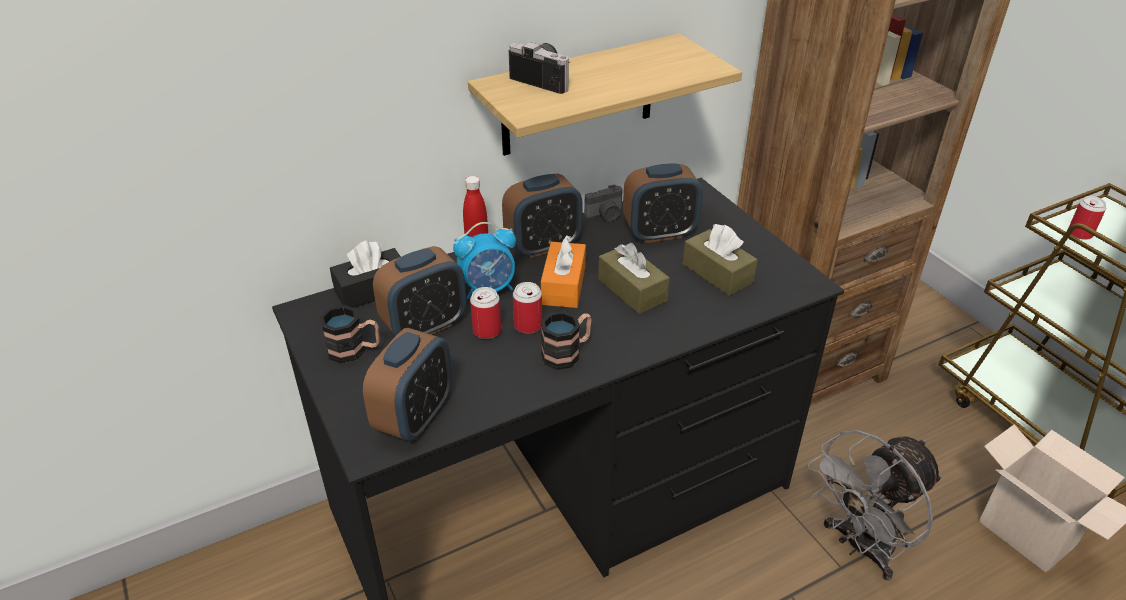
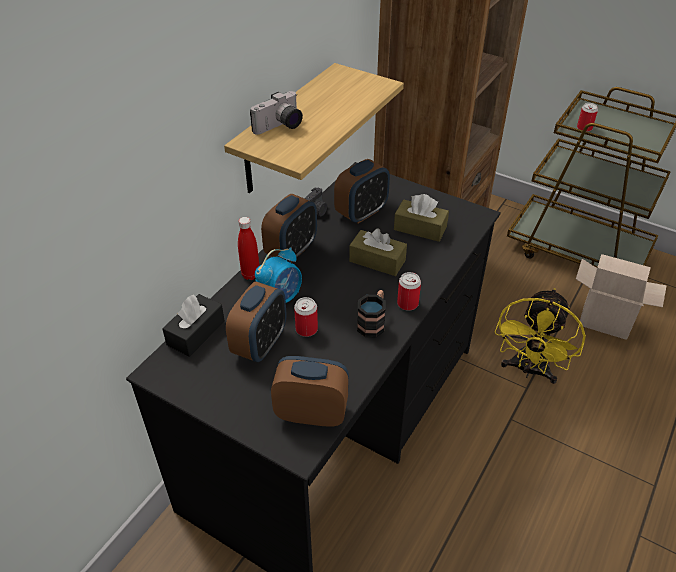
camera: 30 degrees left, 5 degrees up
mug [320,305,380,364] -> none
alarm clock [363,328,452,441] -> alarm clock turned 75 degrees counterclockwise [271,356,349,427]
camera [509,42,569,94] -> camera turned 135 degrees clockwise [250,91,303,135]
can [513,282,542,334] -> can moved to [397,272,421,311]
orange tissue box [541,235,586,308] -> none
grey fan [808,430,942,581] -> yellow fan [495,288,586,384]

